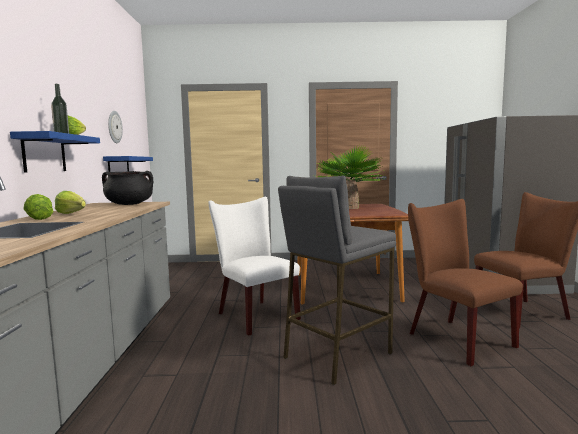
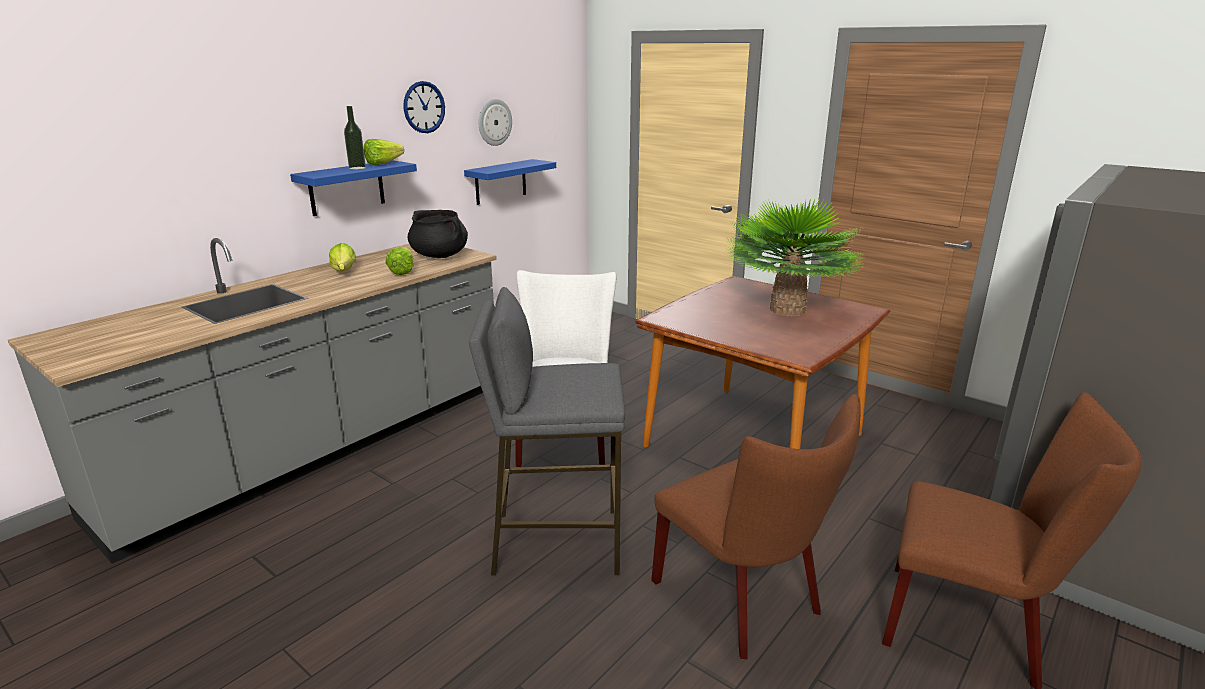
camera: 40 degrees right, 15 degrees up
lettuce [24,194,53,220] -> lettuce moved to [386,247,414,275]
brown chair [408,199,523,366] -> brown chair turned 135 degrees clockwise [651,394,861,659]
none -> wall clock [404,81,445,133]

